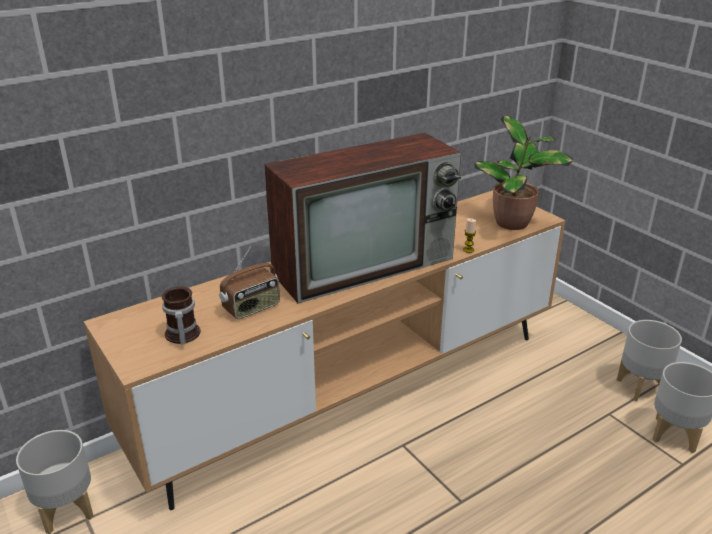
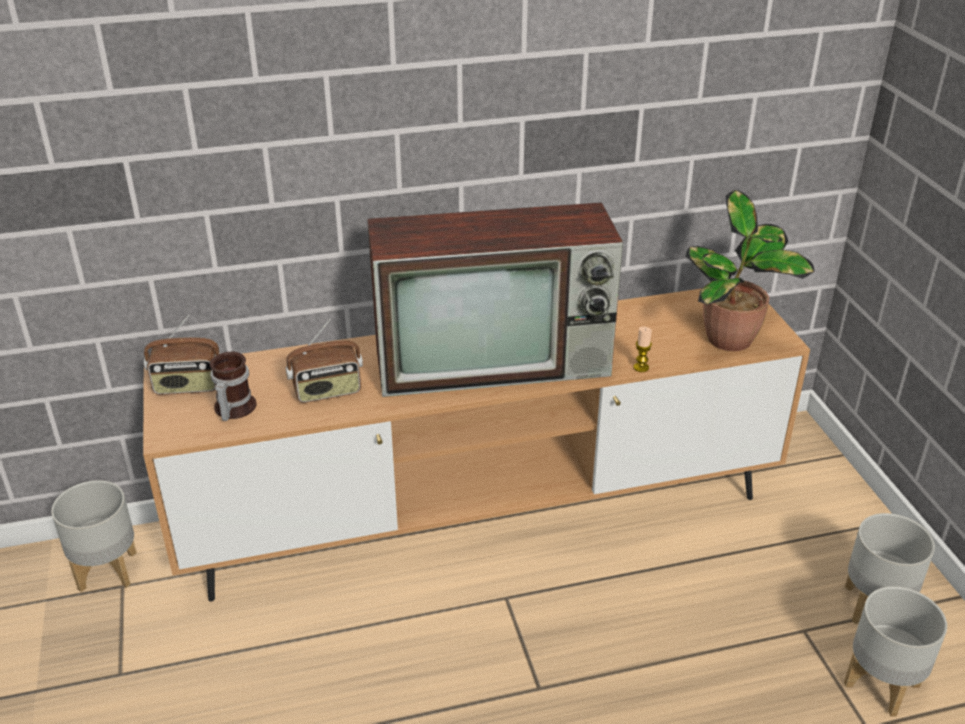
camera: 20 degrees right, 5 degrees up
none -> radio [144,314,221,395]

